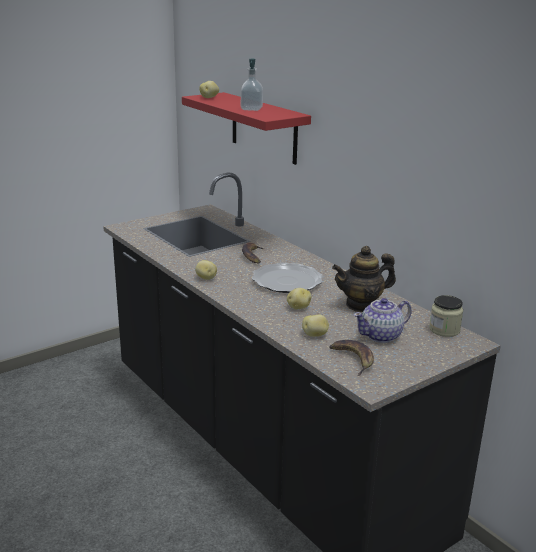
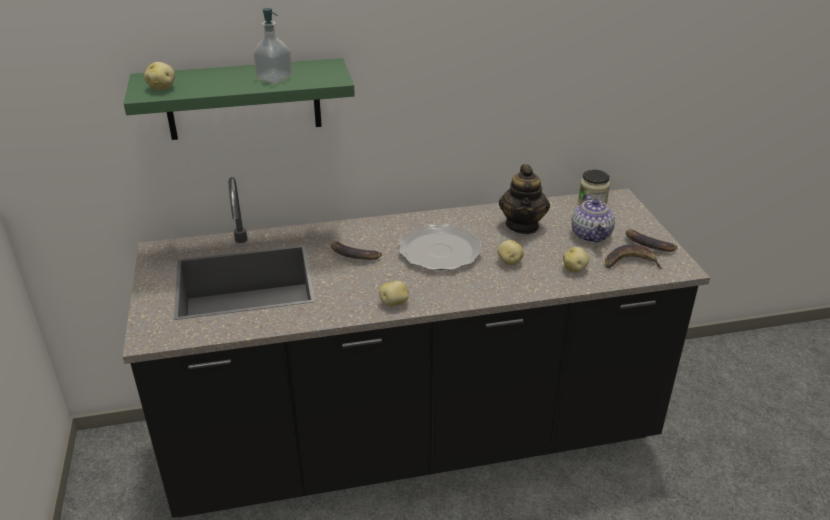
camera: 65 degrees left, 10 degrees up
red shelf [182,92,311,165] -> green shelf [124,58,355,140]
none -> banana [626,229,677,252]

